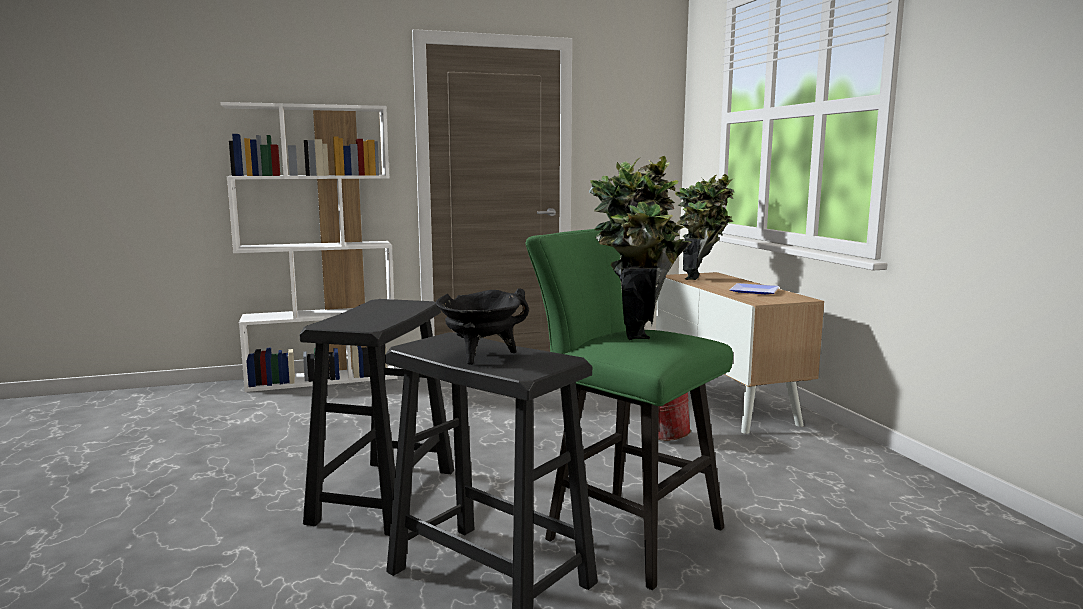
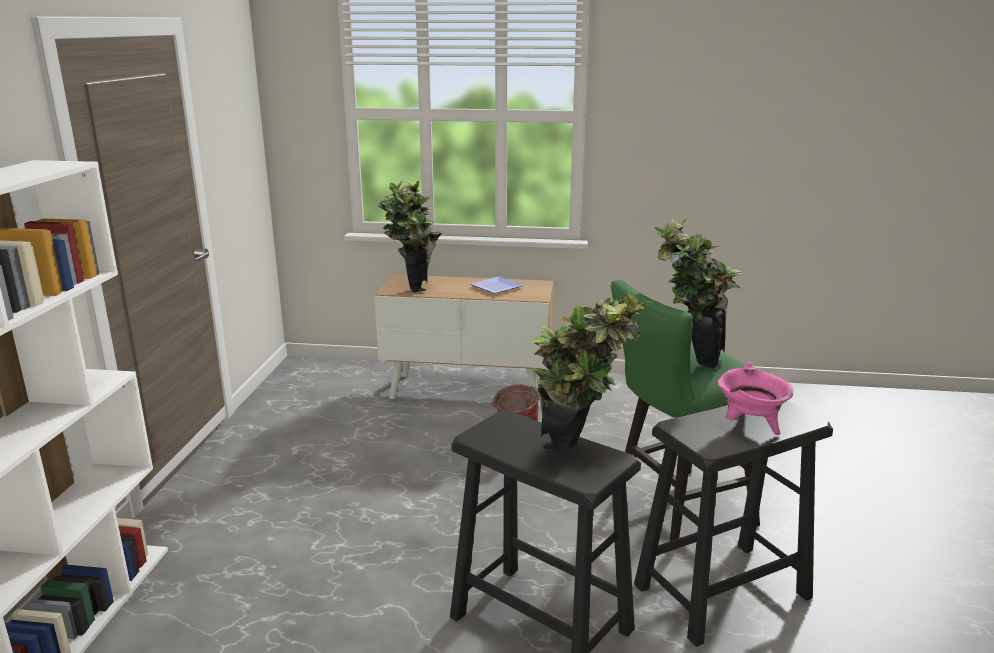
camera: 65 degrees left, 10 degrees up
black cooking pot [436,288,529,365] -> pink cooking pot [718,362,793,435]
none -> potted plant [531,292,653,450]

